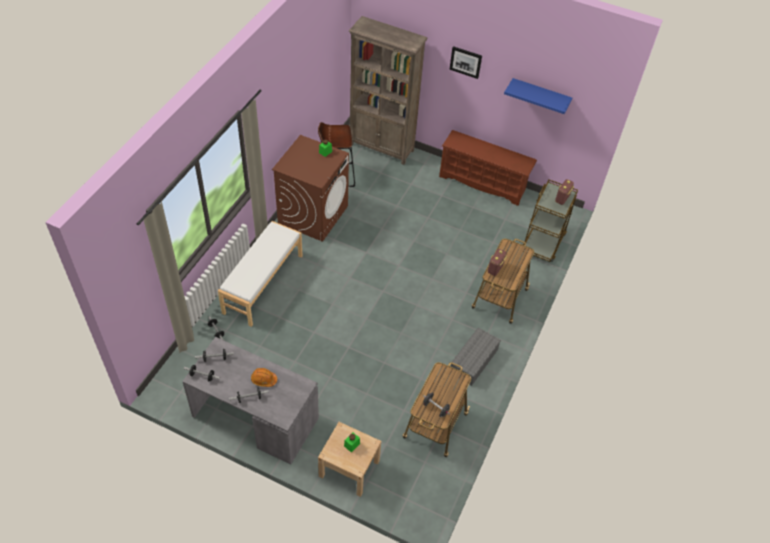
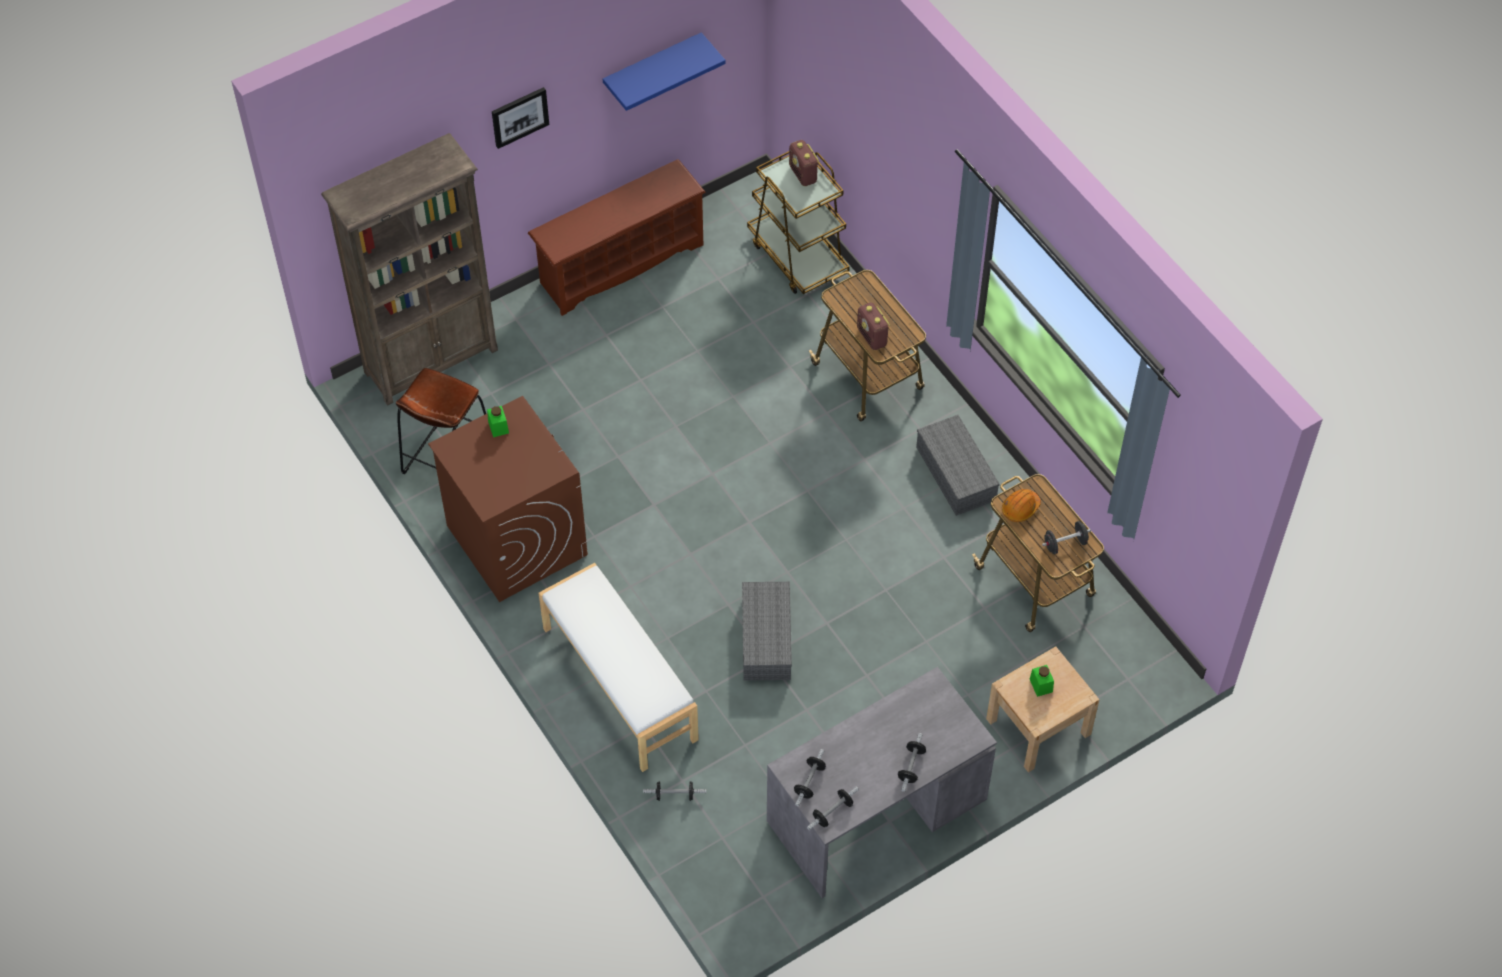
camera: 55 degrees left, 5 degrees up
orange hard hat [251,368,277,387] -> orange hard hat moved to [1002,489,1041,522]
none -> grey storage box [742,582,792,681]

